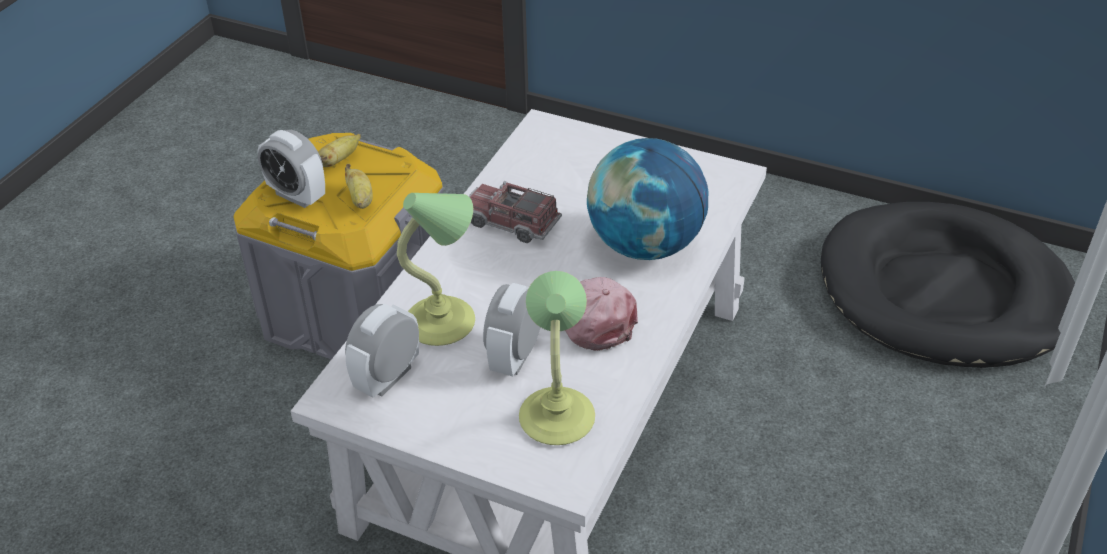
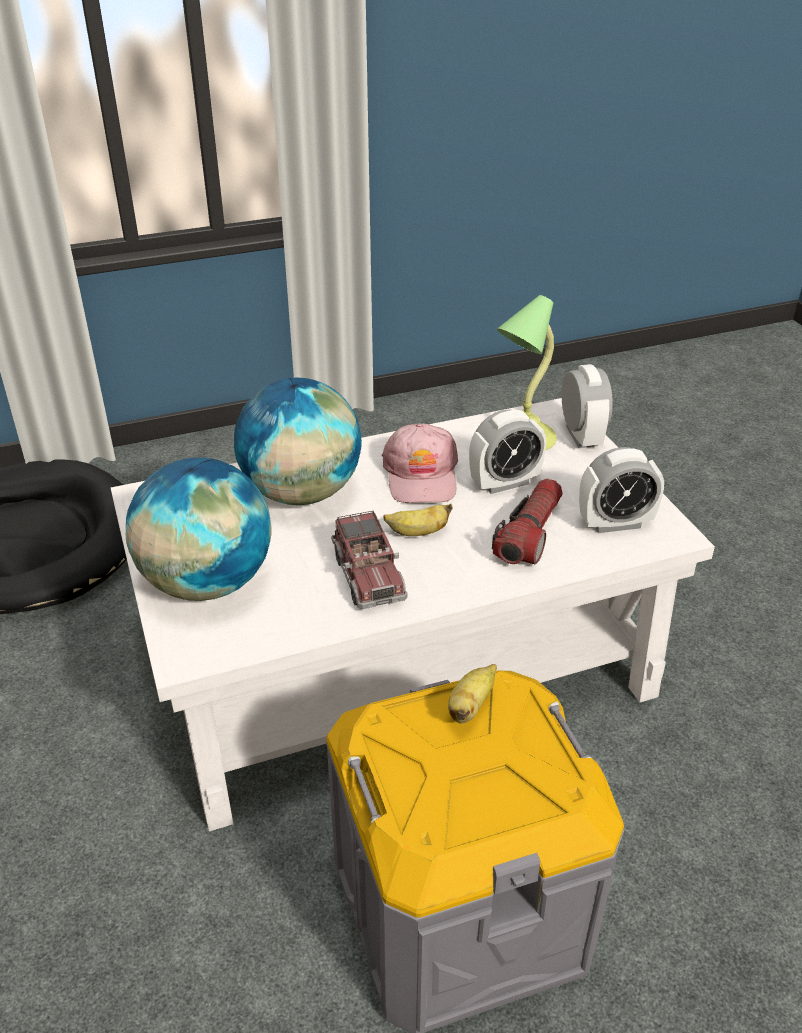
camera: 135 degrees left, 5 degrees down
alarm clock [258,130,325,208] -> alarm clock moved to [562,364,613,448]
banana [318,134,361,167] -> banana moved to [383,504,453,536]
table lamp [397,193,475,346] -> flashlight [492,479,563,564]
none -> globe [126,457,272,601]

